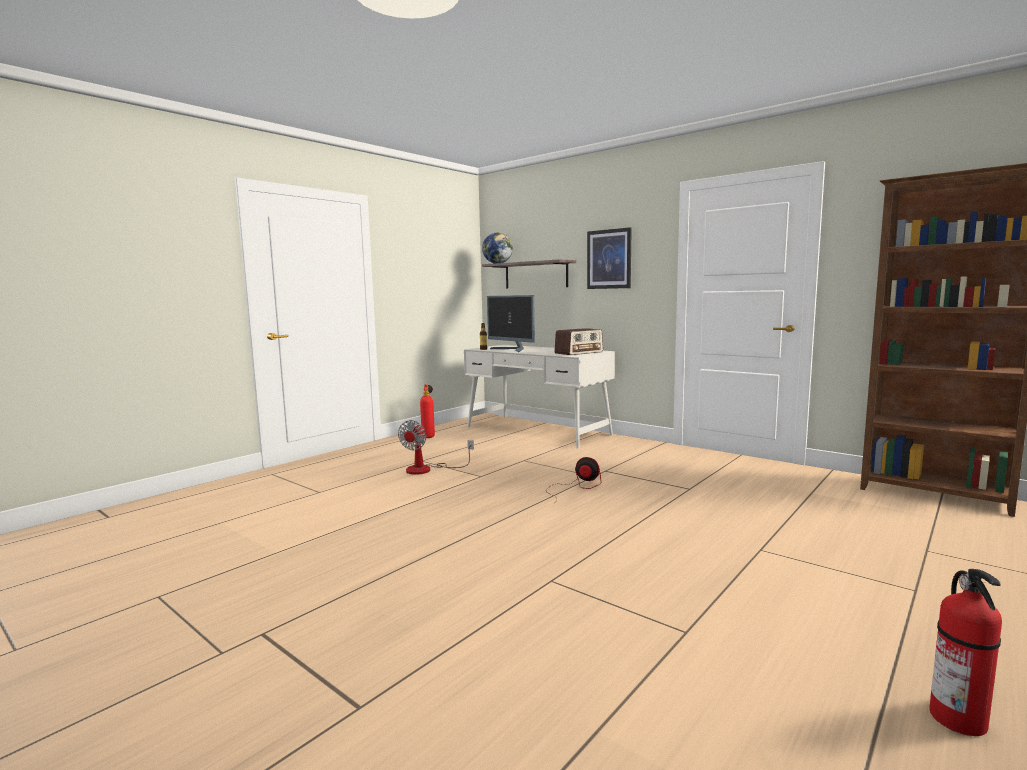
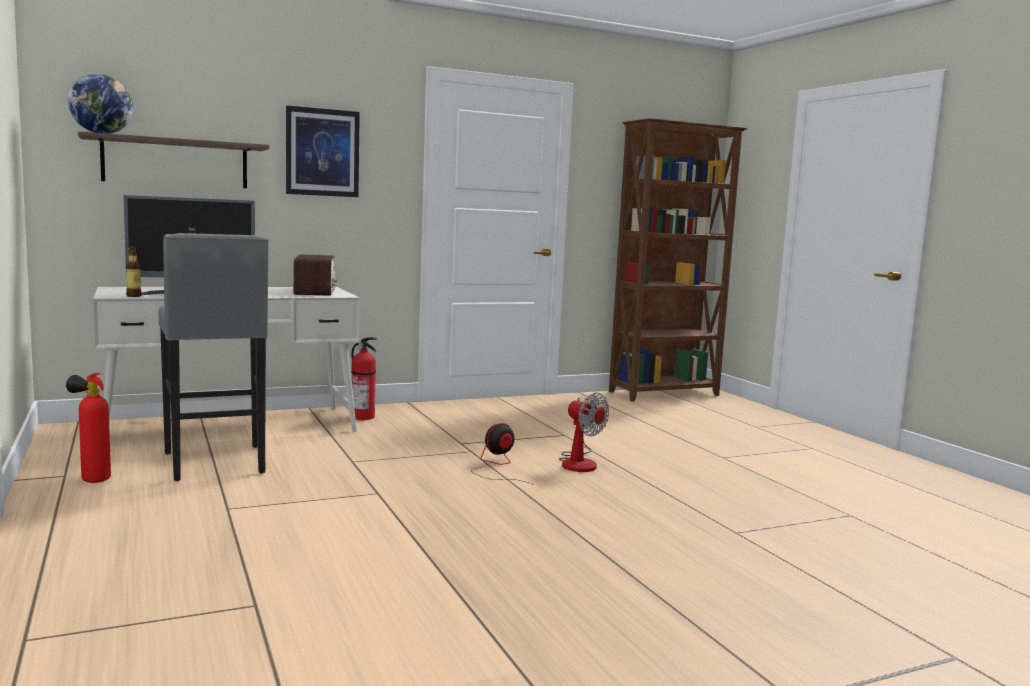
camera: 65 degrees left, 0 degrees up
fan [398,420,474,475] -> fan moved to [559,392,609,472]
fire extinguisher [929,569,1002,736] -> fire extinguisher moved to [351,337,377,420]
none -> grey stool [159,233,269,481]

